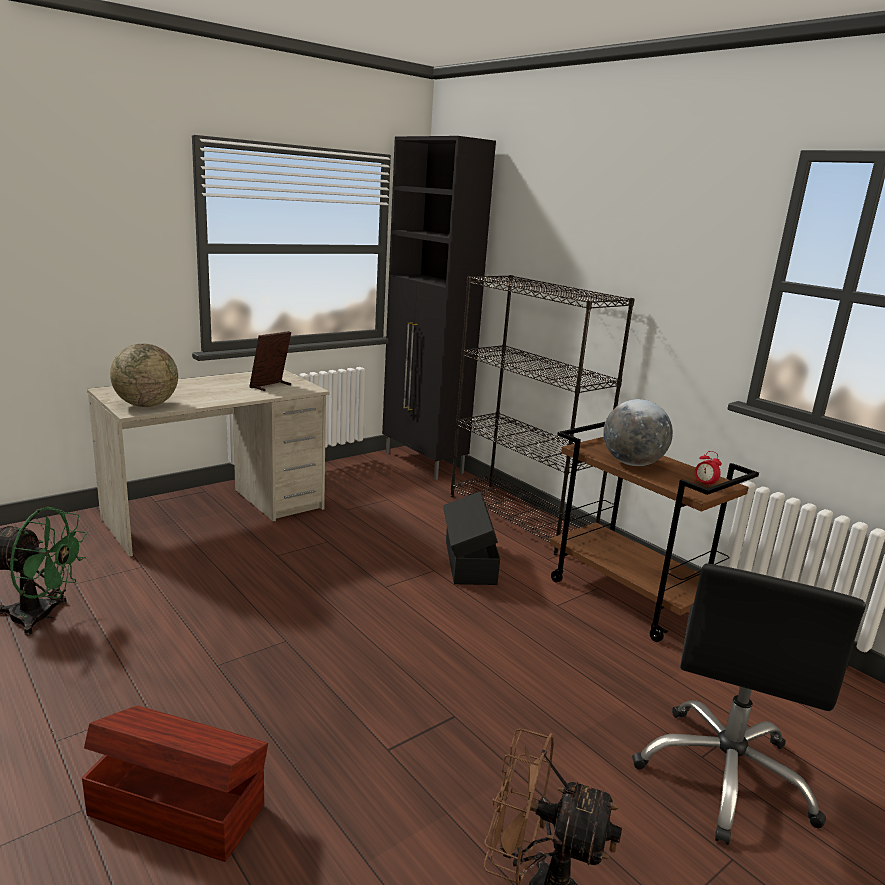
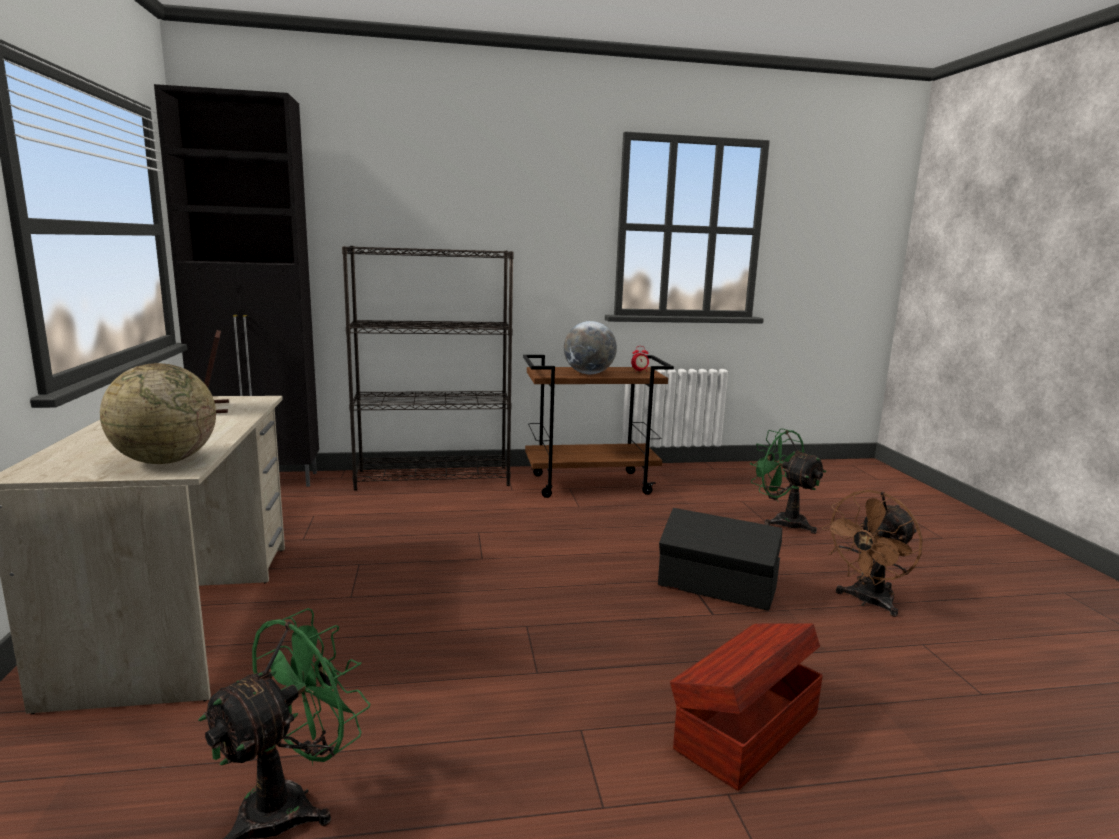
camera: 60 degrees left, 5 degrees down
black storage box [443,492,500,585] -> black storage box moved to [658,508,782,611]
black office chair [632,564,866,845] -> green fan [750,428,826,534]

